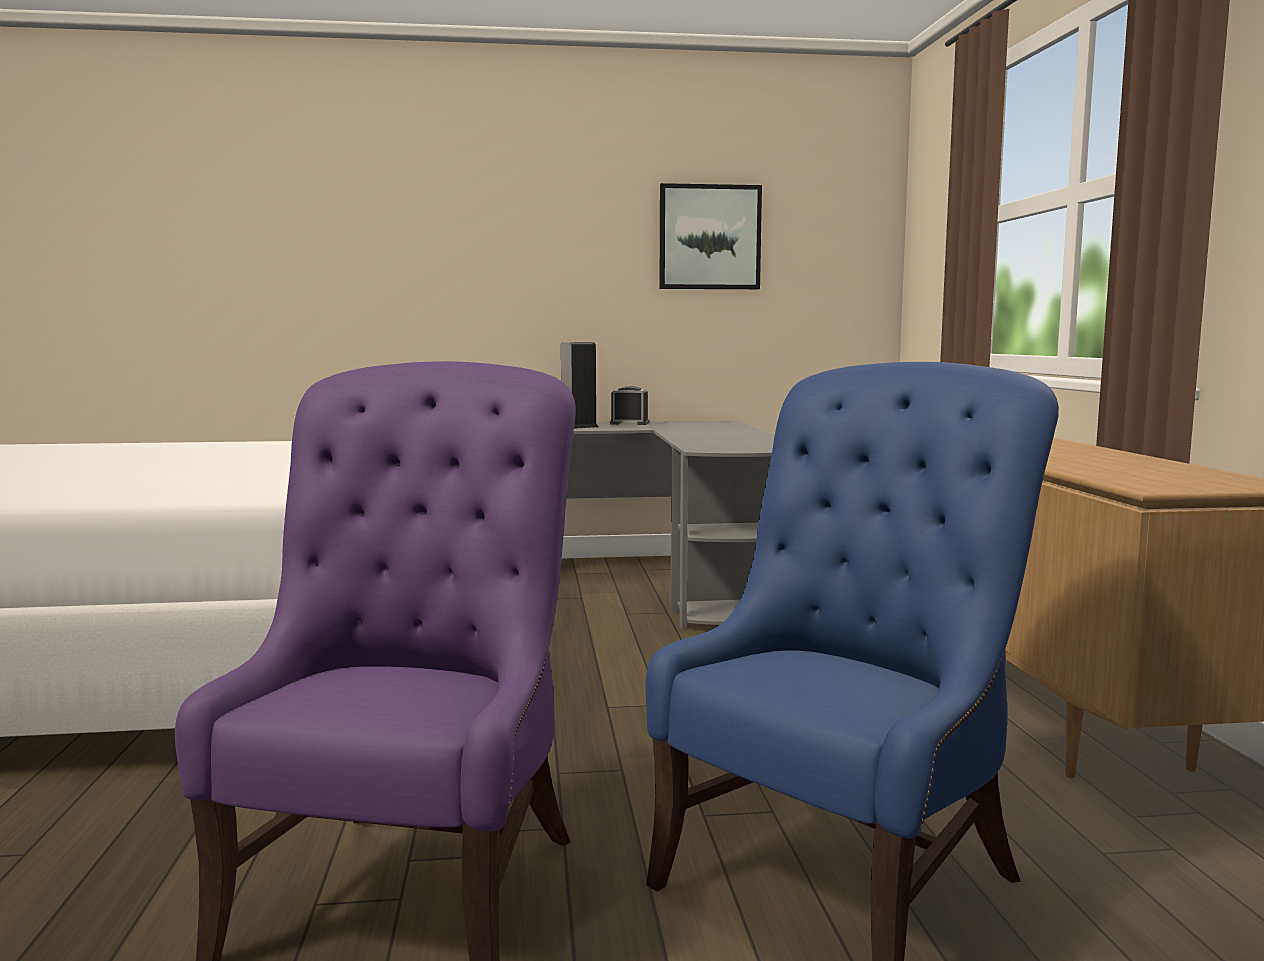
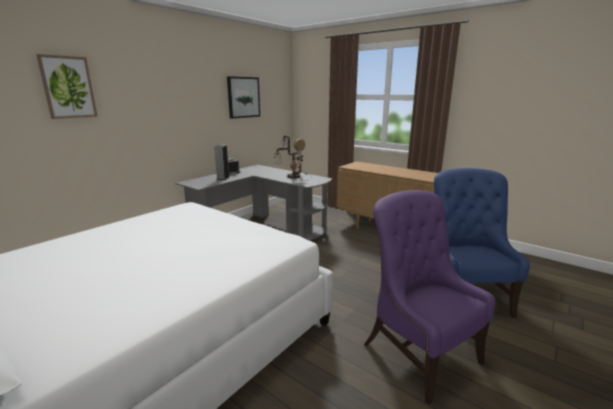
camera: 45 degrees left, 10 degrees up
none -> picture [36,54,98,119]
none -> table lamp [274,135,311,181]

